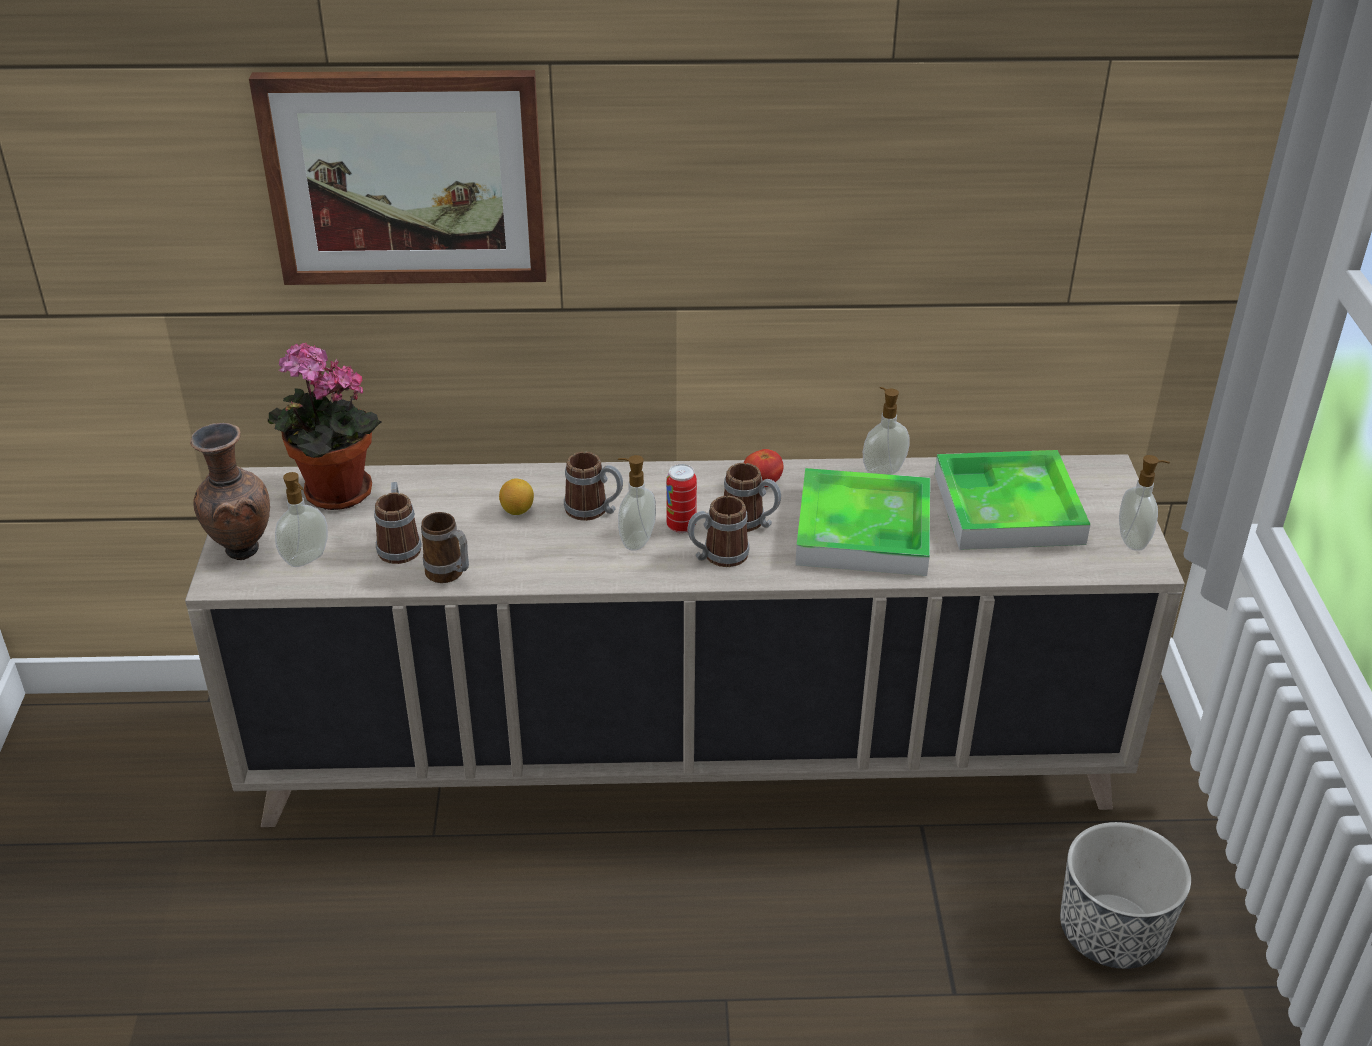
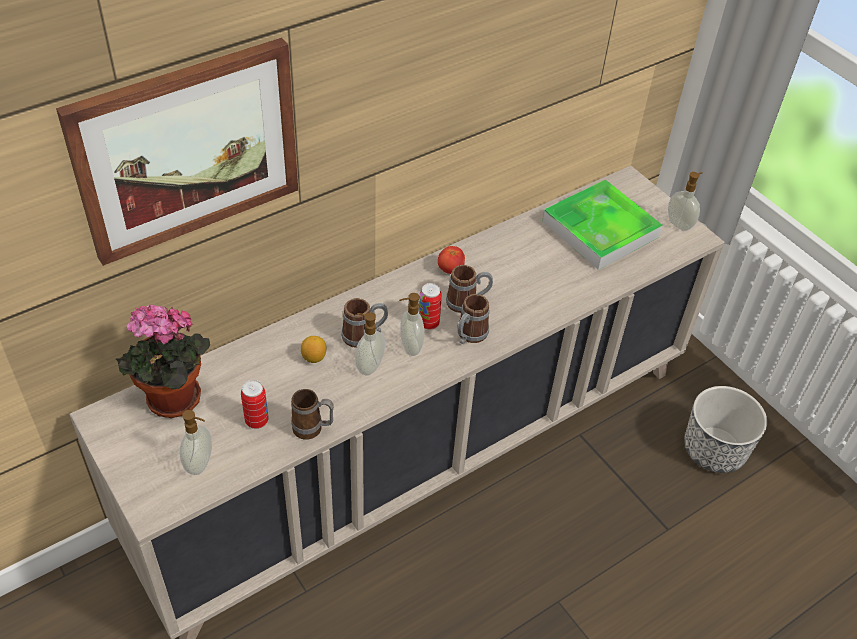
camera: 35 degrees left, 10 degrees up
brown vase [190,423,270,560] -> none
mug [374,482,422,564] -> can [241,380,269,429]
tray [795,468,930,576] -> none
soap dispenser [863,387,910,475] -> soap dispenser moved to [355,312,385,375]

